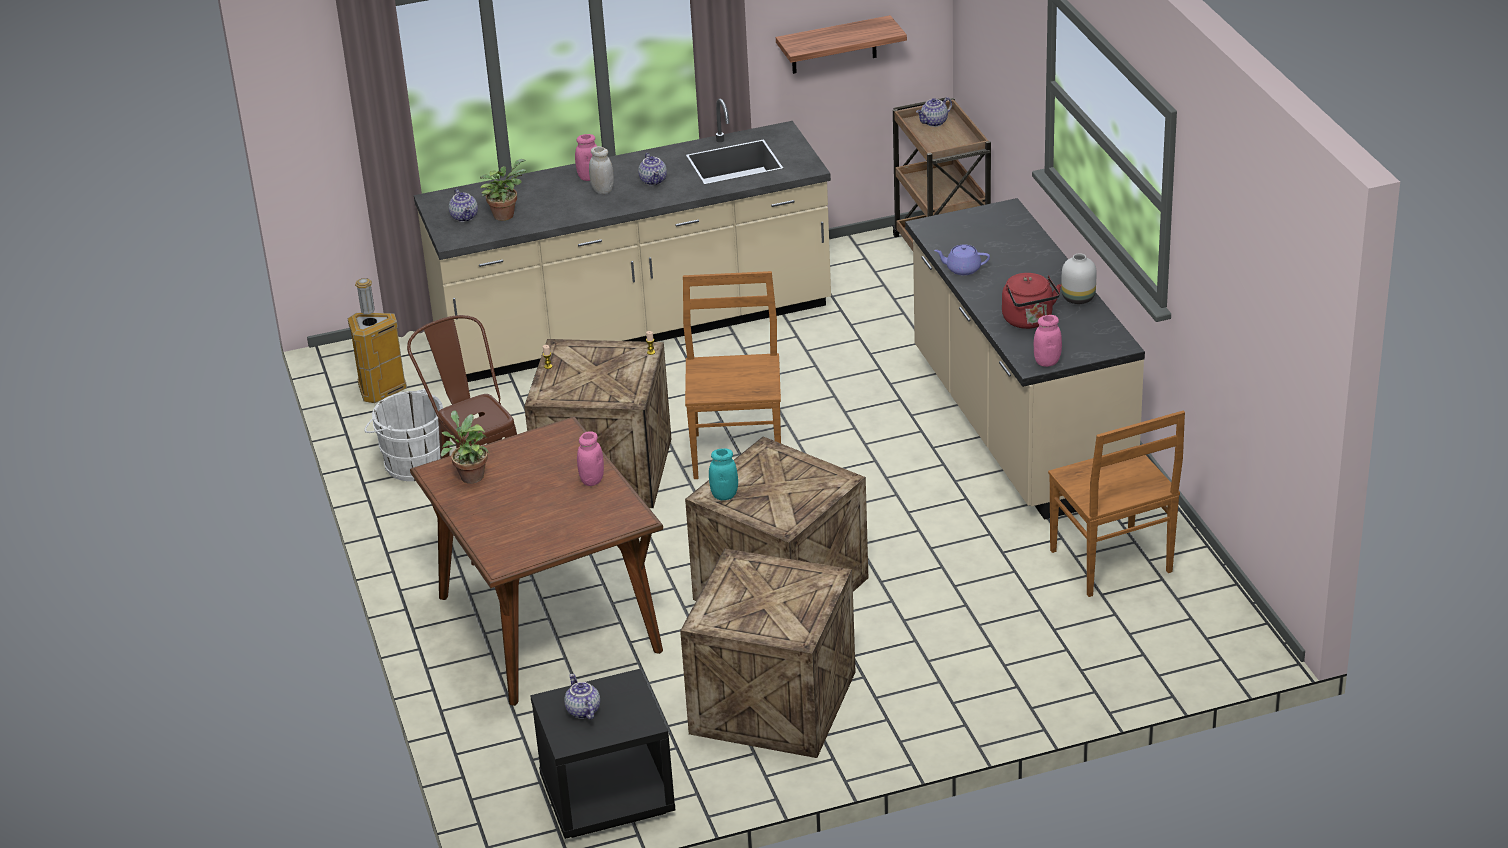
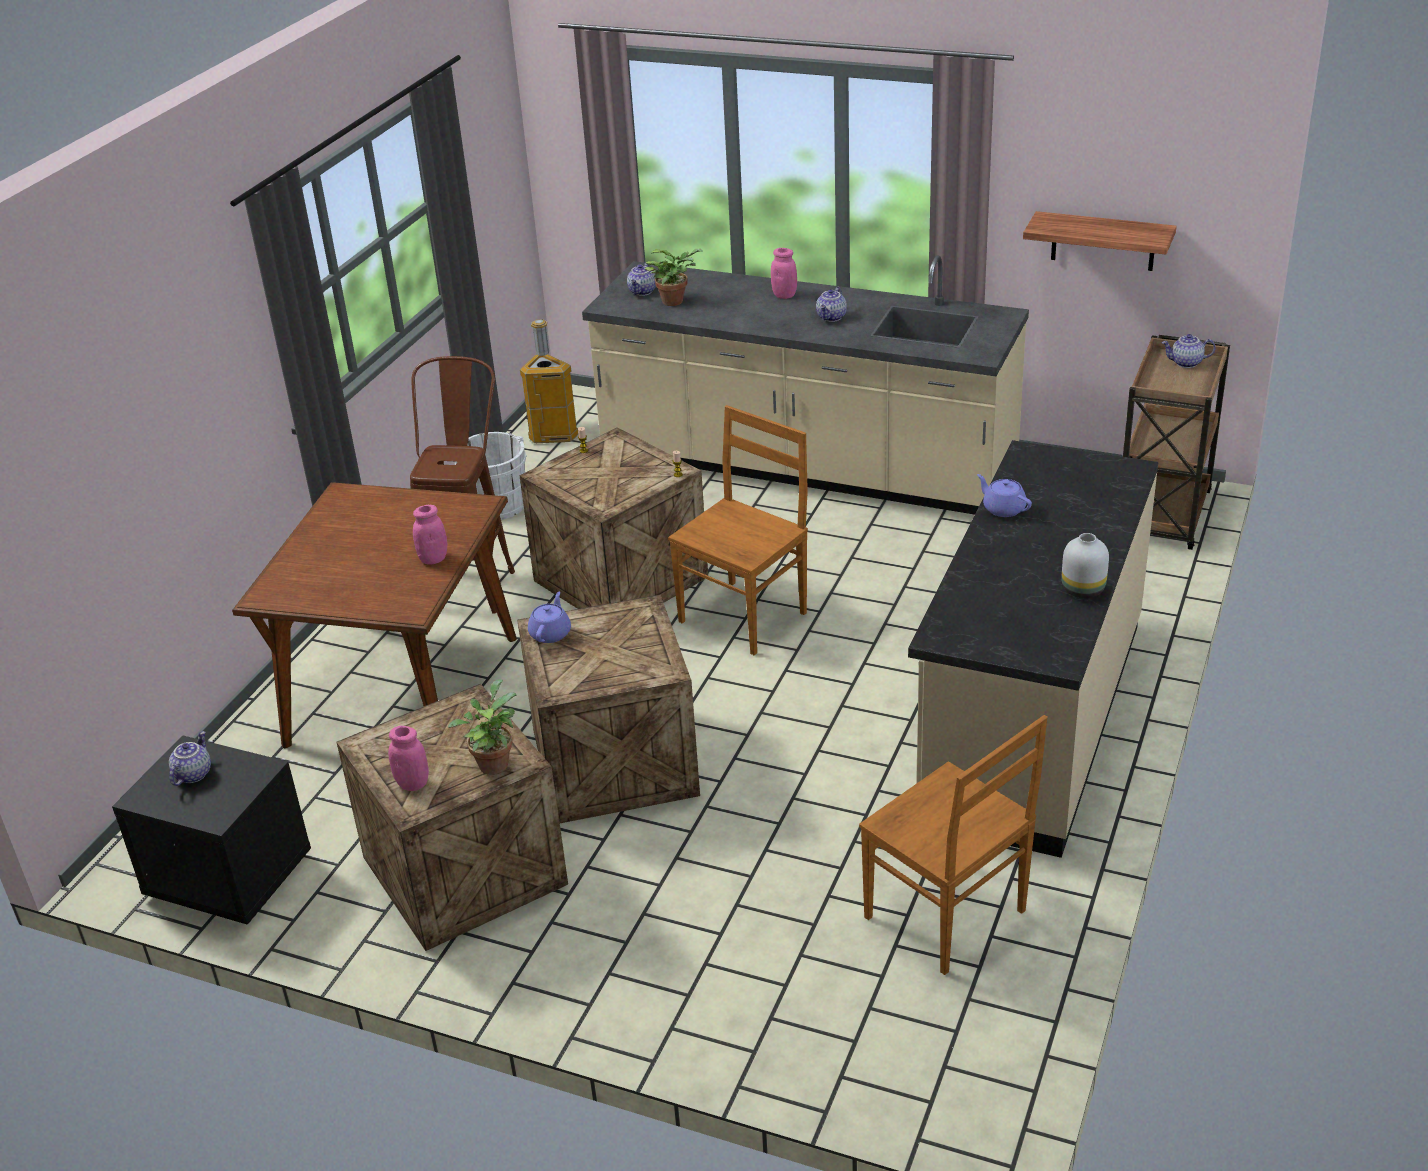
camera: 40 degrees right, 0 degrees up
potted plant [441,411,490,484] -> potted plant moved to [448,679,517,775]
white jar [589,146,614,194] -> none
turquoise jar [709,448,738,500] -> purple teapot [528,592,571,643]
red kettle [1002,273,1061,329] -> none
pink jar [1034,315,1062,367] -> pink jar moved to [388,726,429,791]
brown chair [1048,411,1185,597] -> brown chair turned 60 degrees counterclockwise [859,715,1048,975]

